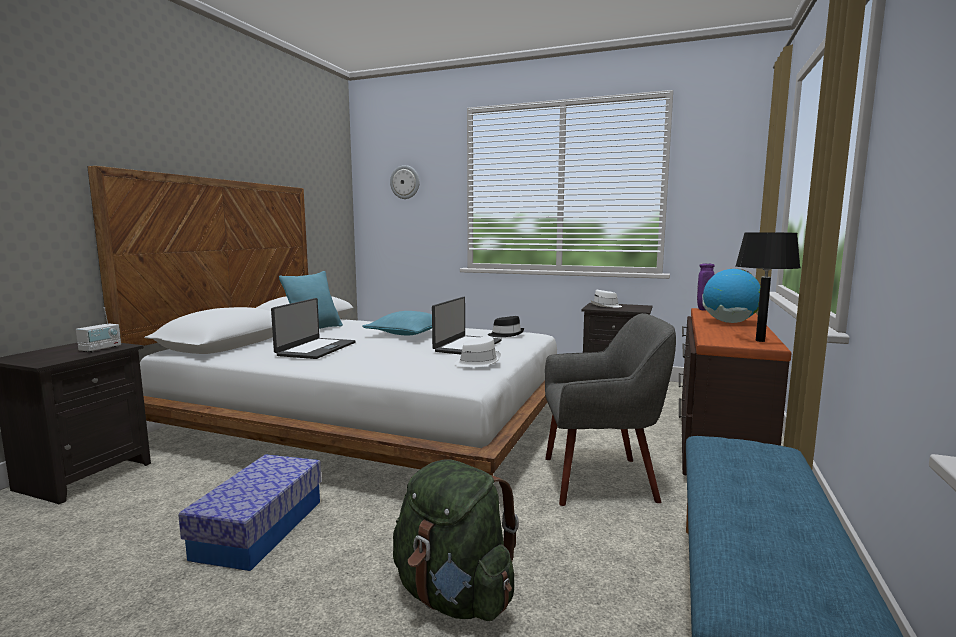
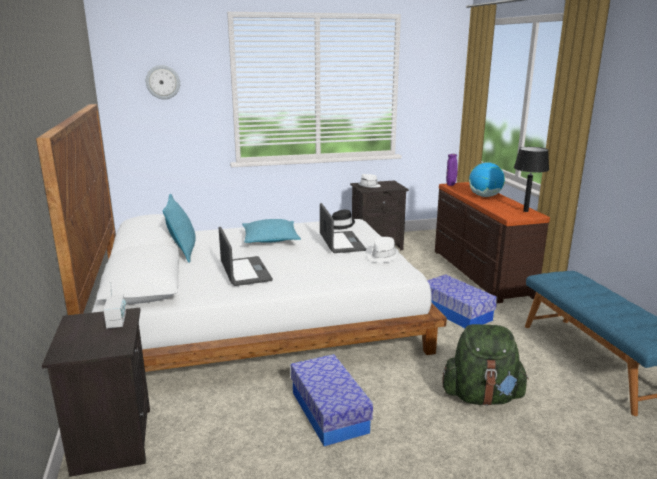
camera: 35 degrees left, 10 degrees up
grey armchair [545,313,676,506] -> storage box [427,274,497,328]

